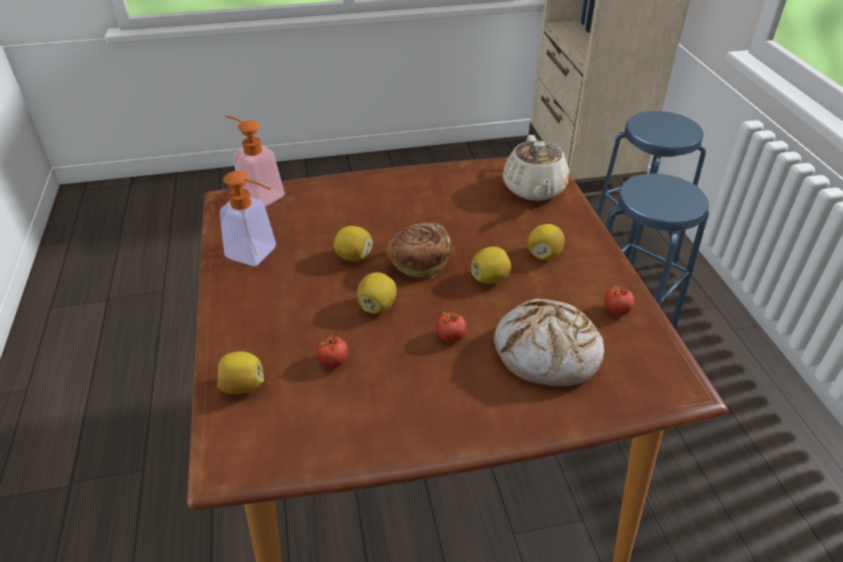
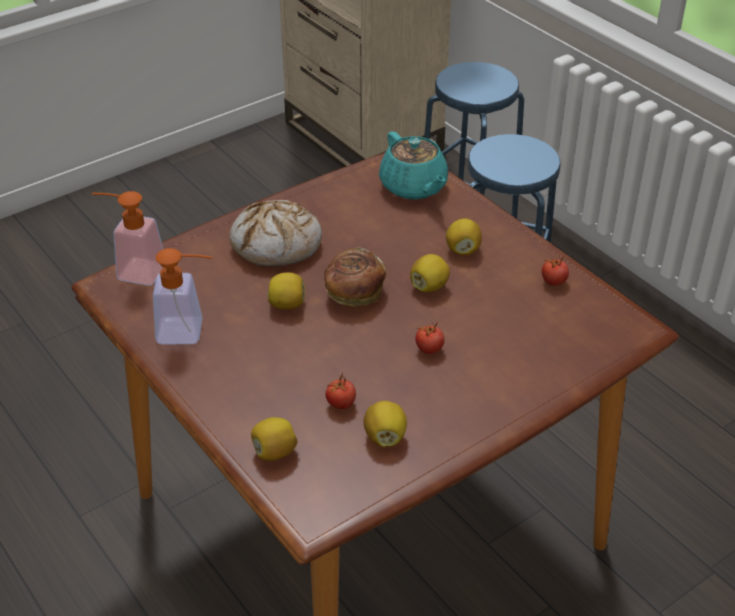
camera: 25 degrees left, 0 degrees up
lemon [356,272,397,314] -> lemon moved to [363,401,407,447]
bread [494,298,604,387] -> bread moved to [229,200,322,267]
beige teapot [503,135,569,201] -> turquoise teapot [379,132,448,200]

